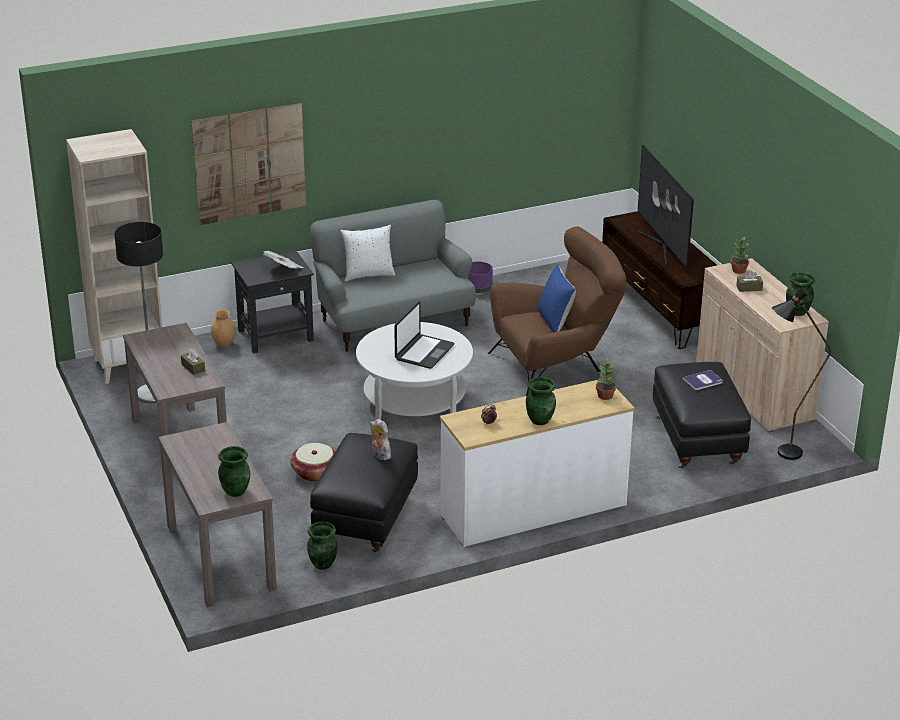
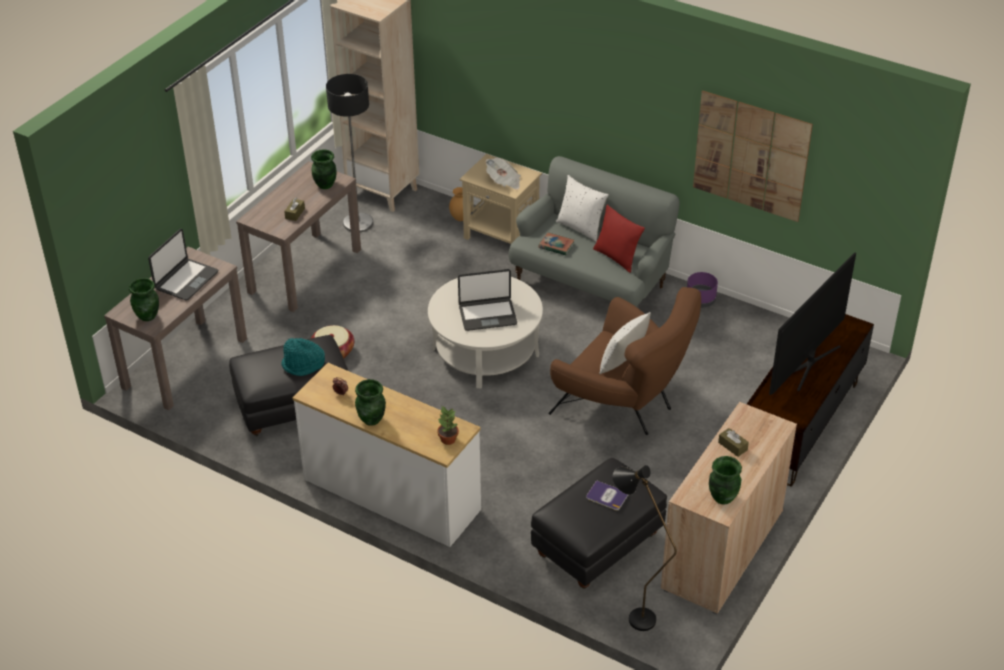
camera: 55 degrees right, 10 degrees up
picture [191,103,306,225] -> picture moved to [693,90,813,222]
black side table [231,250,314,354] -> beige side table [459,154,542,244]
green vase [307,522,338,570] -> green vase moved to [311,149,337,189]
plush toy [370,419,391,460] -> turquoise hat [281,338,325,376]
blue pillow [538,264,576,333] -> white pillow [599,312,651,374]
potted plant [731,236,750,274] -> none
none -> laptop [148,229,218,300]
none -> book [539,233,575,255]
none -> red pillow [593,205,645,273]

